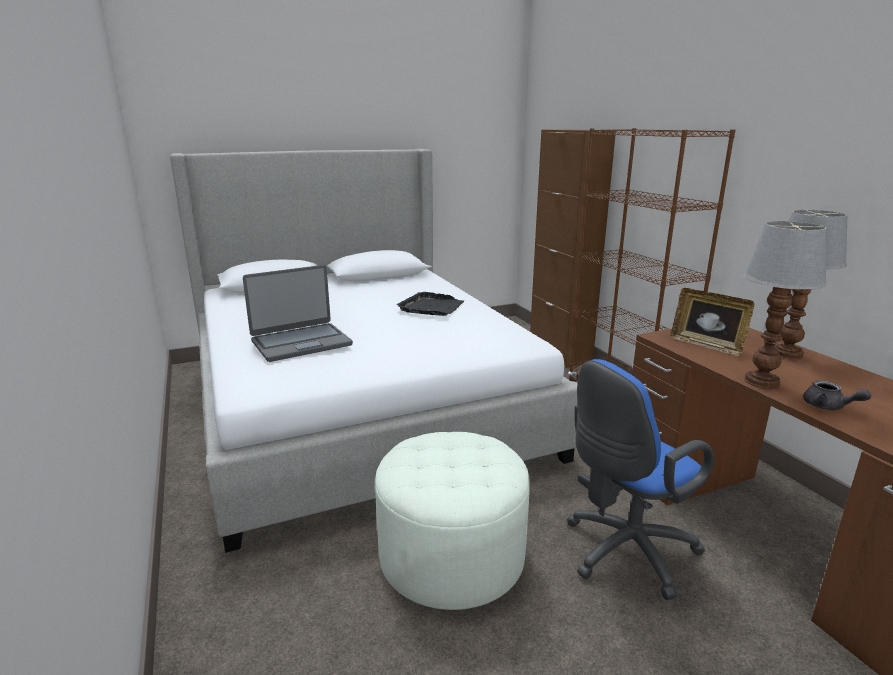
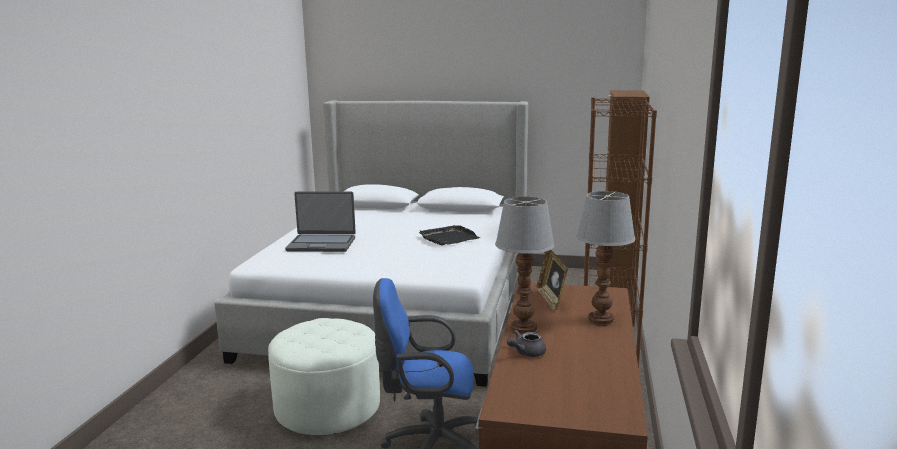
camera: 35 degrees right, 5 degrees down
grey teapot [803,380,871,410] -> grey teapot turned 60 degrees clockwise [507,330,546,357]

